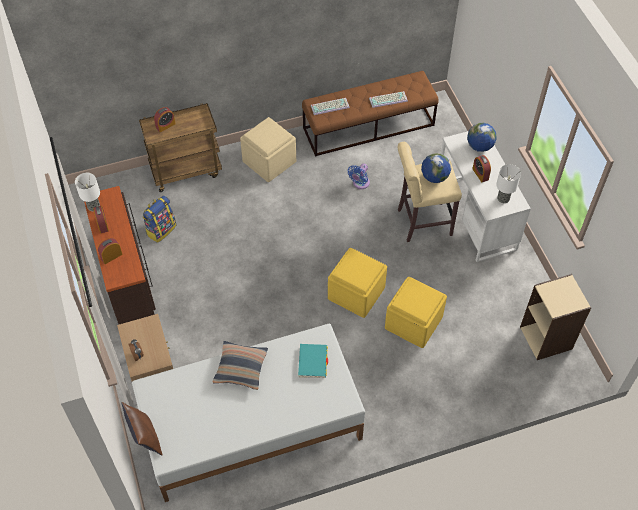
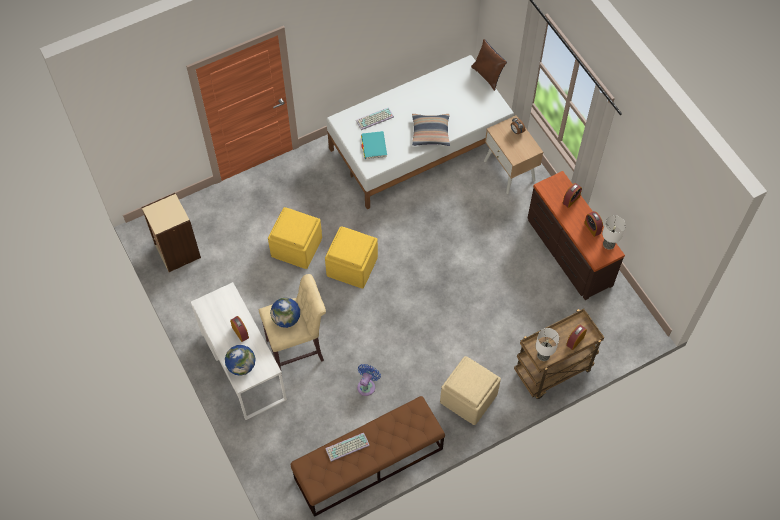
camera: 170 degrees right, 5 degrees up
backpack [142,195,176,243] -> none
keyboard [311,98,350,115] -> keyboard moved to [356,107,394,130]
table lamp [496,164,521,203] -> table lamp moved to [535,328,559,361]

